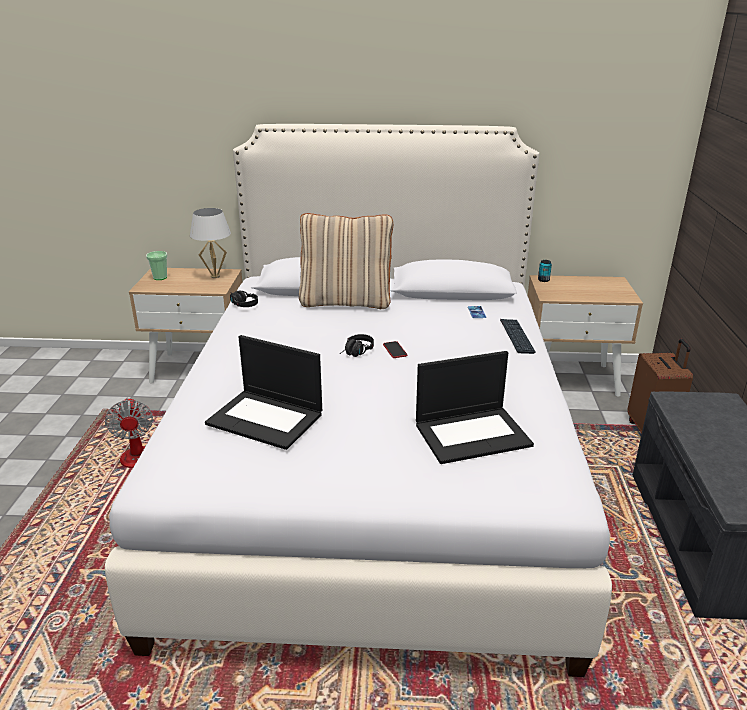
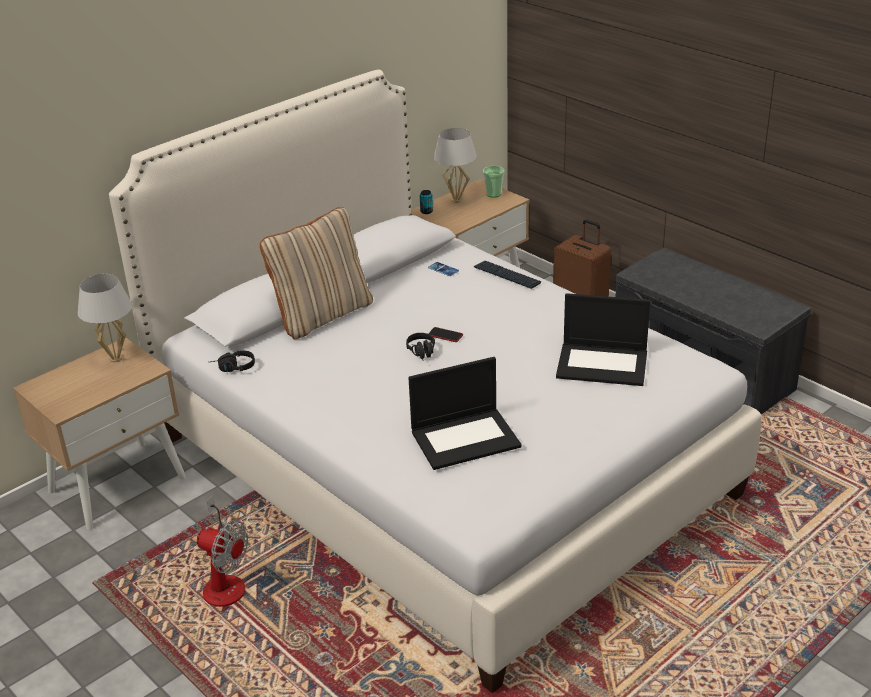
camera: 45 degrees left, 5 degrees up
cup [146,251,167,280] -> cup moved to [483,166,505,198]
laptop [416,351,534,464] -> laptop turned 75 degrees clockwise [556,293,650,386]
none -> white table lamp [434,128,477,203]

